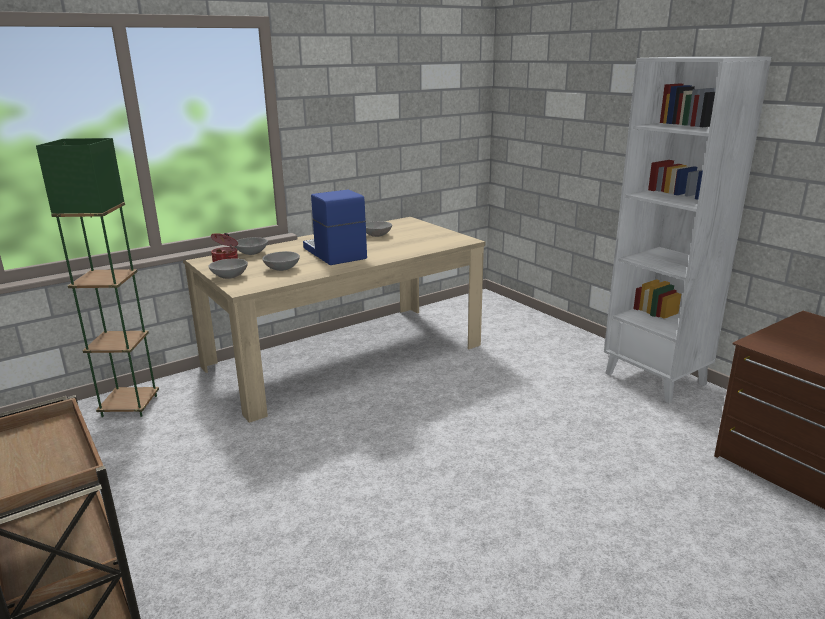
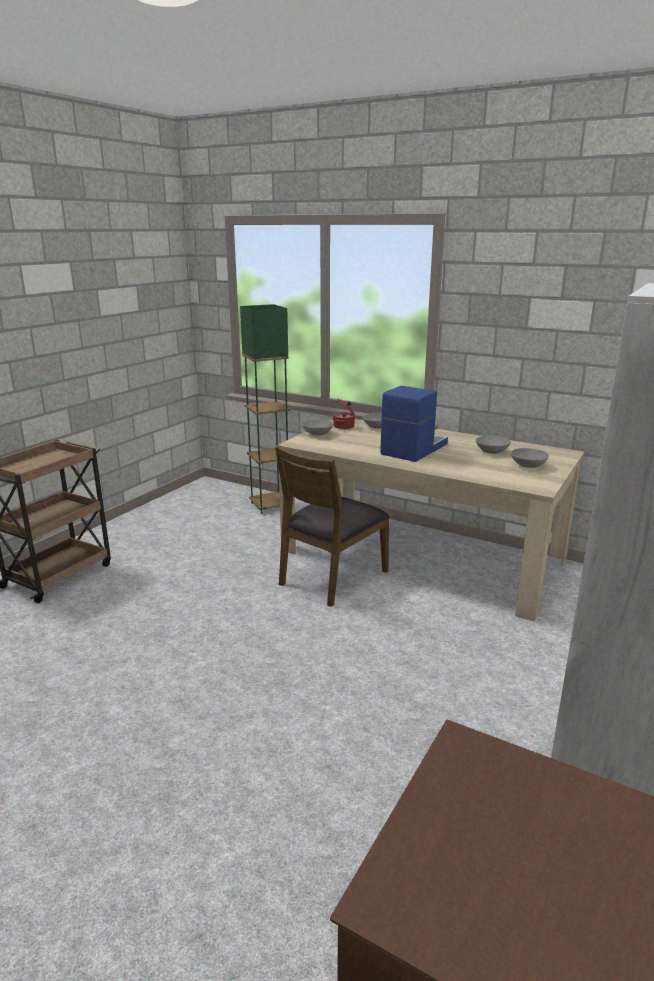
camera: 65 degrees right, 0 degrees up
grey bowl [262,251,300,271] -> grey bowl moved to [511,448,549,468]
none -> brown chair [275,445,390,607]

